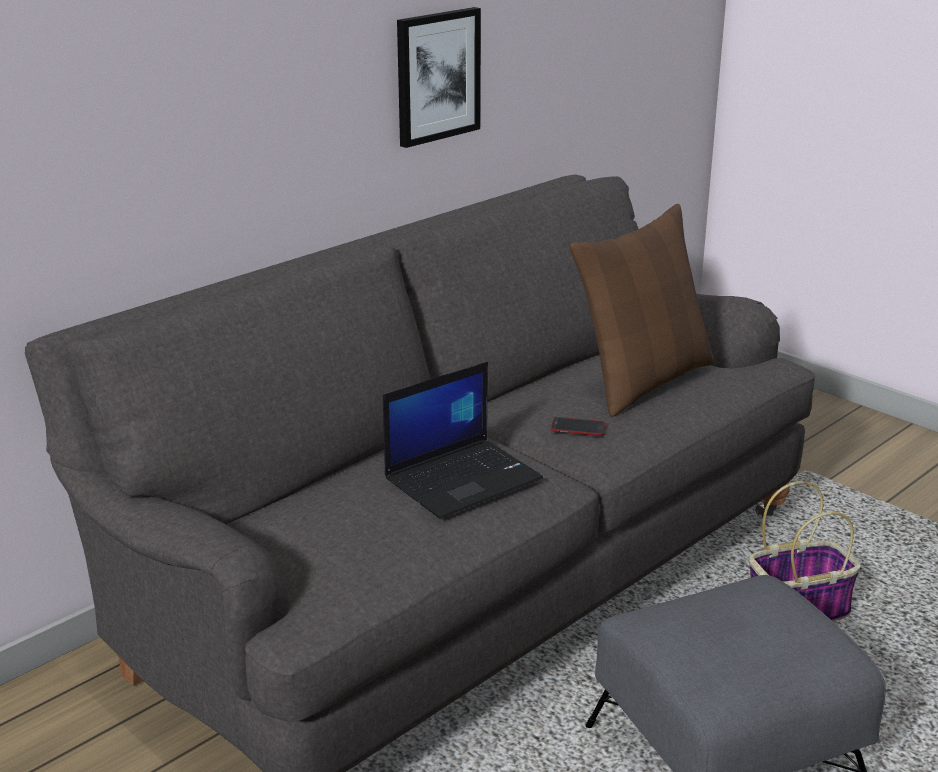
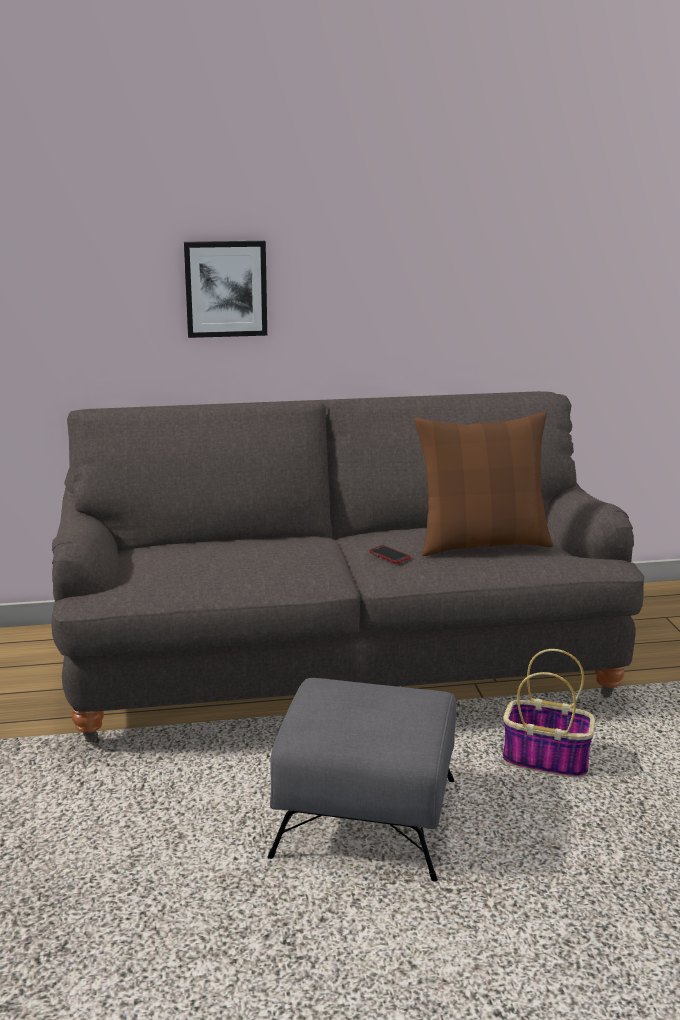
camera: 35 degrees right, 5 degrees down
laptop [383,362,543,519] -> none
picture [397,7,481,148] -> picture moved to [184,241,267,338]

